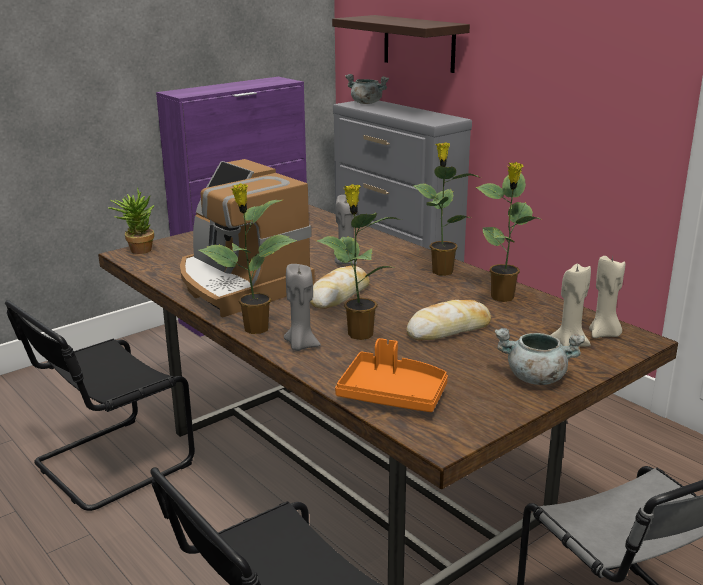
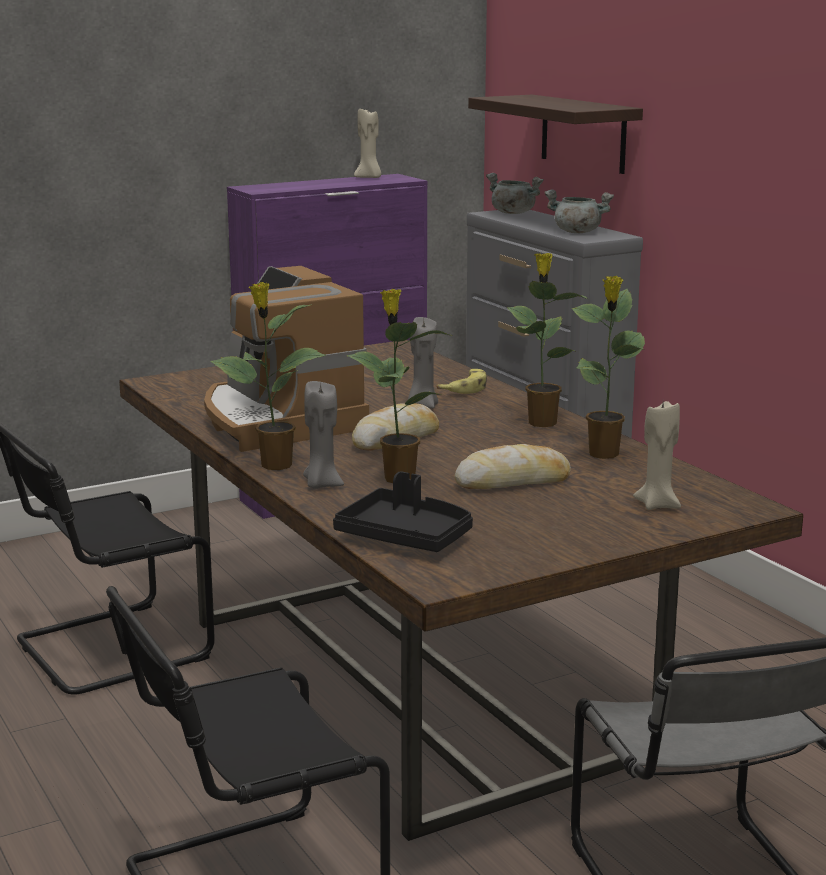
camera: 10 degrees right, 5 degrees down
potted plant [108,187,154,254] -> none
orange tray [335,338,448,412] -> black tray [333,471,473,552]
grey cooking pot [495,328,585,385] -> grey cooking pot moved to [544,190,614,233]
beige candle [589,256,625,338] -> beige candle moved to [354,109,381,178]
none -> banana [436,369,487,394]

